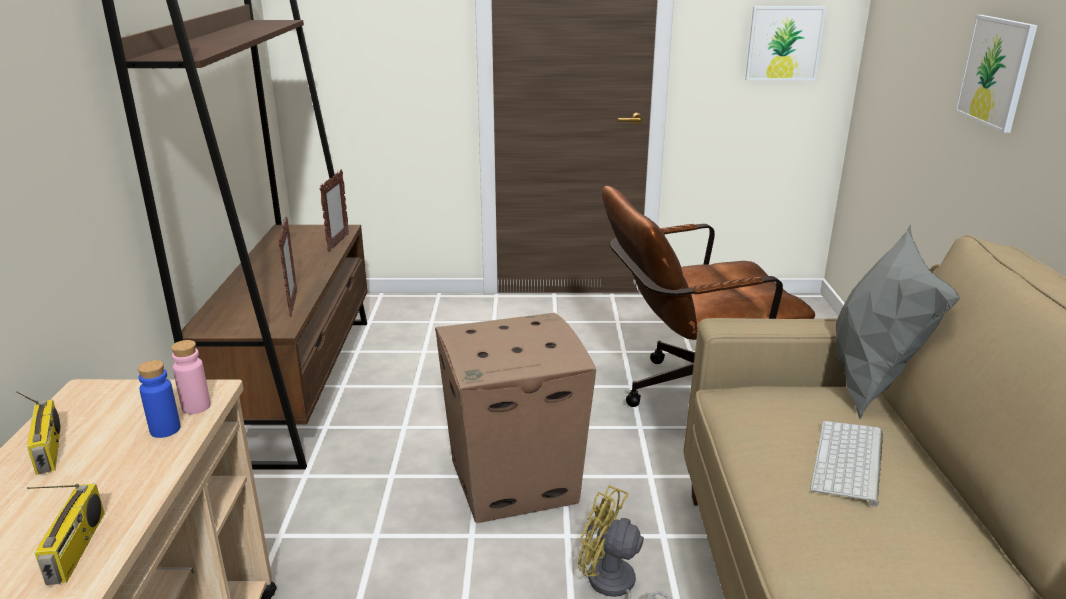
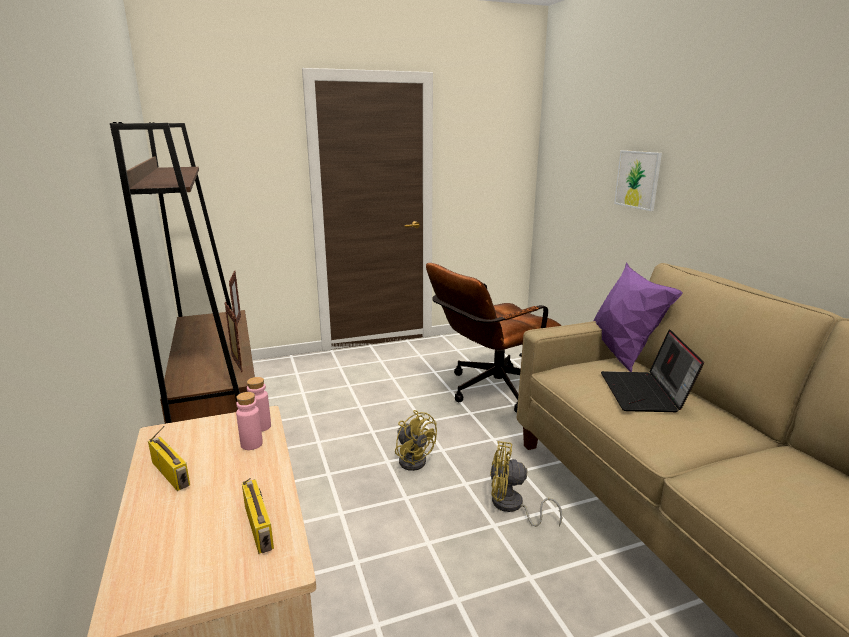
camera: 20 degrees left, 5 degrees down
blue bottle [138,360,181,438] -> pink bottle [236,392,263,450]
cardboard box [435,313,596,523] -> yellow fan [395,410,437,471]
picture [745,6,826,80] -> none
keyboard [810,421,883,507] -> laptop [601,329,704,412]
grey pillow [836,225,960,419] -> purple pillow [593,262,683,372]

